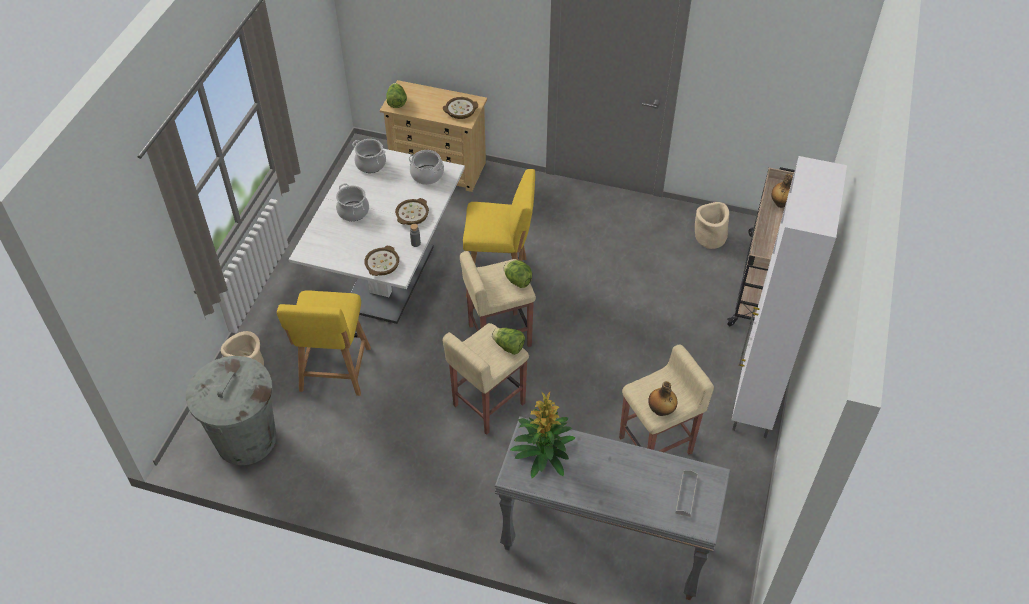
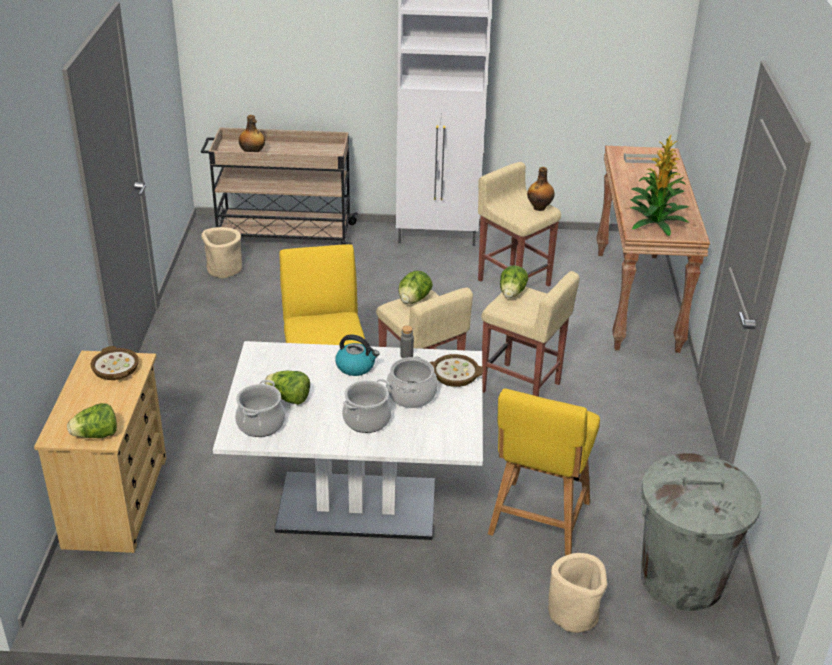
camera: 105 degrees left, 15 degrees down
yellow chair [277,290,371,396] -> yellow chair turned 120 degrees clockwise [488,389,600,556]
bowl [395,198,429,225] -> kettle [335,334,380,376]
cooking pot [409,150,444,185] -> cooking pot moved to [386,356,438,408]
grey console table [495,416,731,600] -> brown console table [596,146,710,353]
none -> lettuce [264,371,310,405]

